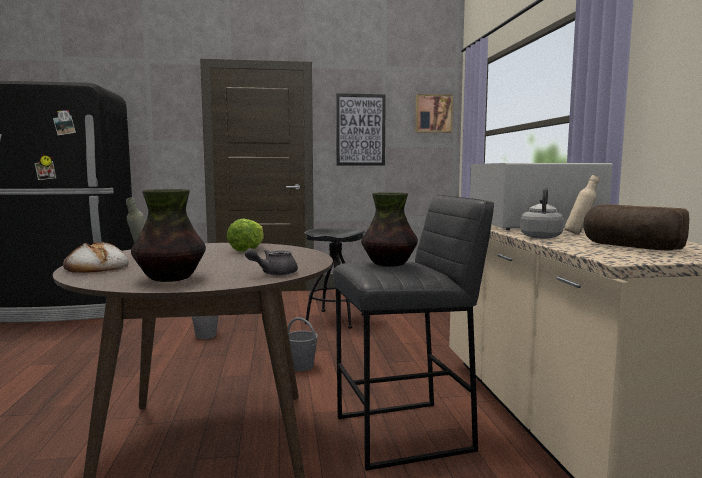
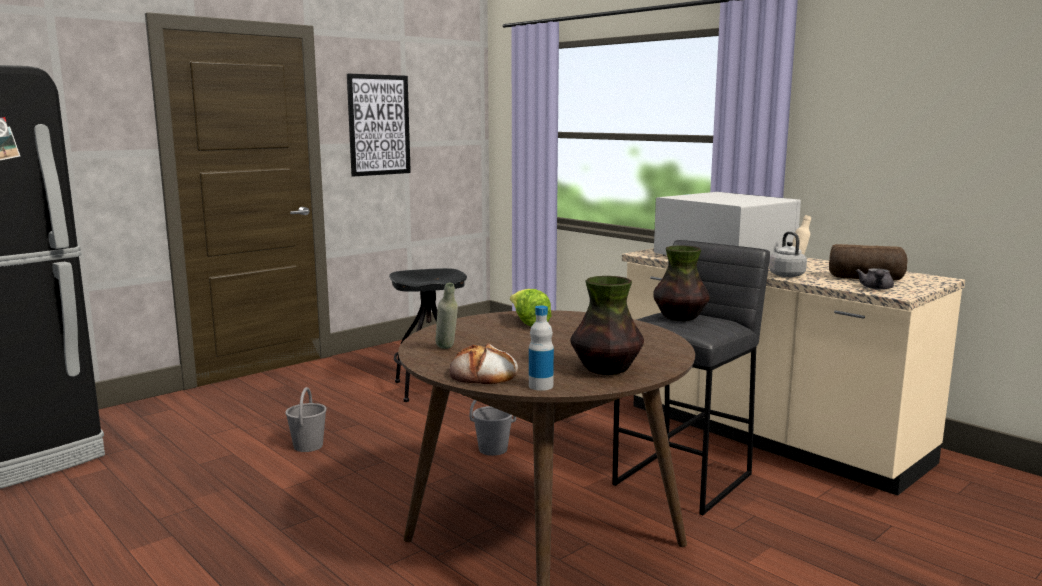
camera: 35 degrees left, 5 degrees up
grey teapot [245,248,298,275] -> grey teapot moved to [856,268,894,290]
picture [415,94,453,133] -> none
none -> bottle [529,306,554,391]

